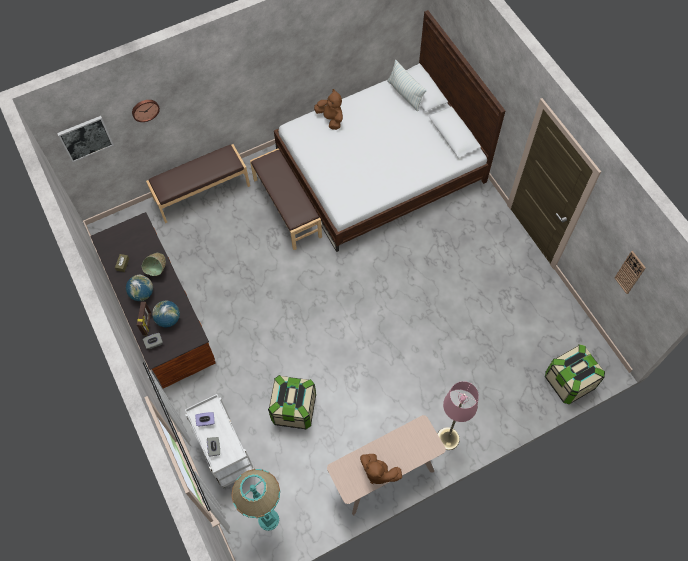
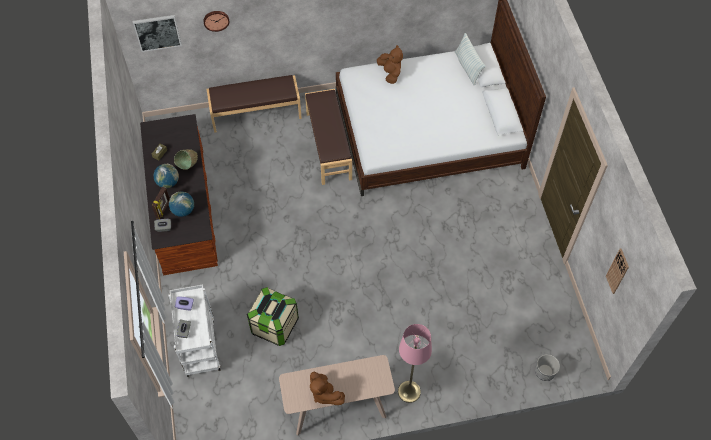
camera: 15 degrees right, 5 degrees down
turquoise floor lamp [231,469,280,531] -> none
storage box [545,344,605,404] -> planter [535,354,560,381]

